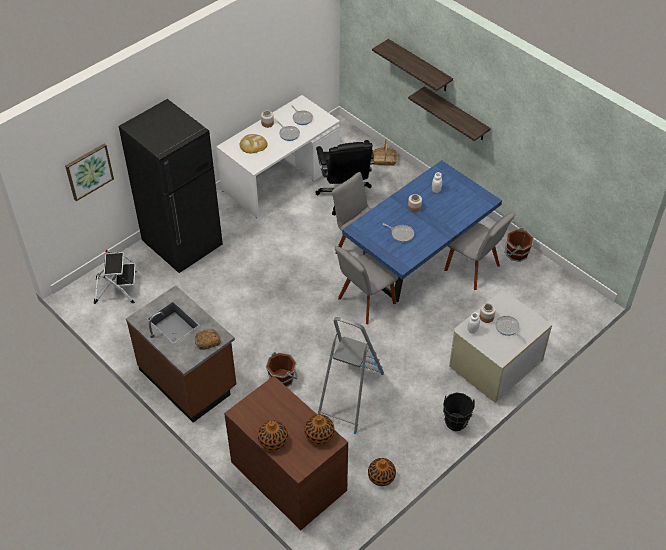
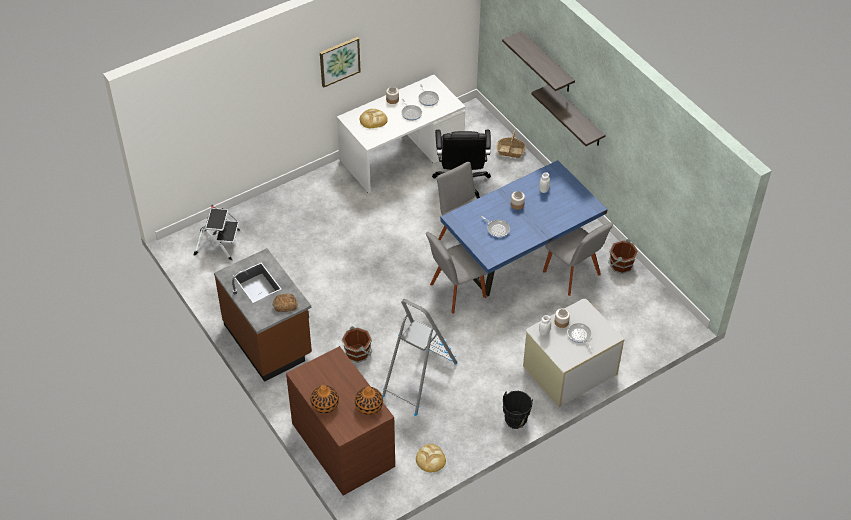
camera: 10 degrees right, 0 degrees up
picture [65,143,114,201] -> picture moved to [320,37,361,88]
black fridge [119,99,223,273] -> none
vase [368,458,396,486] -> bread [416,444,446,473]

